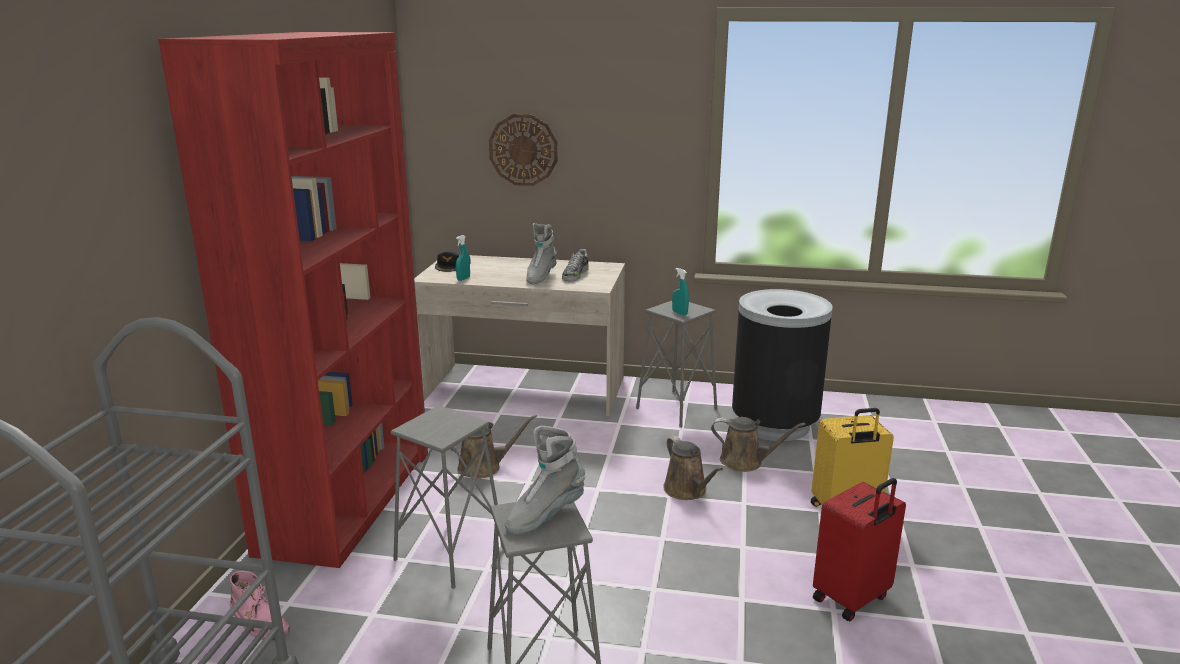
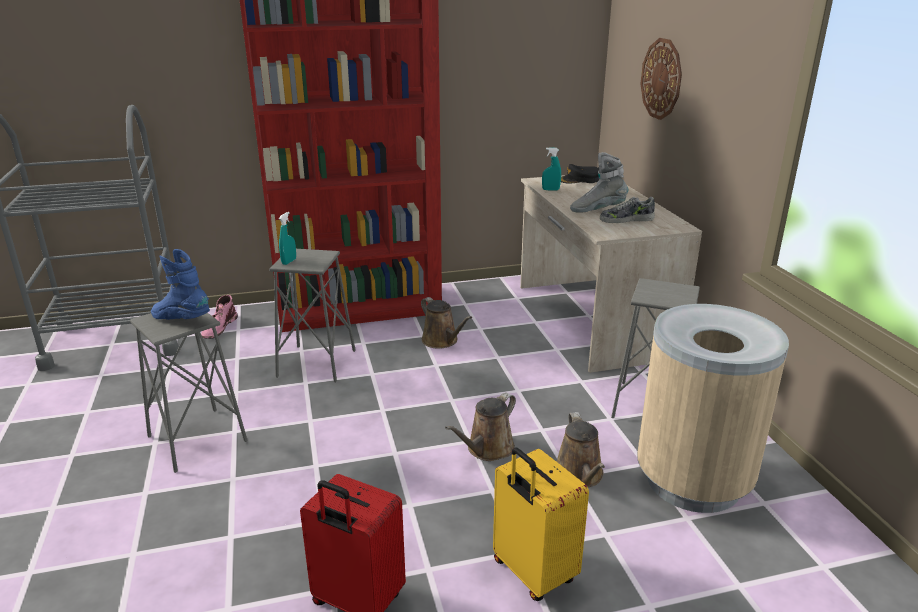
camera: 65 degrees right, 5 degrees up
grey boot [505,426,585,534] -> blue boot [151,249,210,320]
turquoise spray bottle [672,268,689,315] -> turquoise spray bottle moved to [279,212,296,265]
black trash can [732,289,833,441] -> beige trash can [637,304,789,513]

